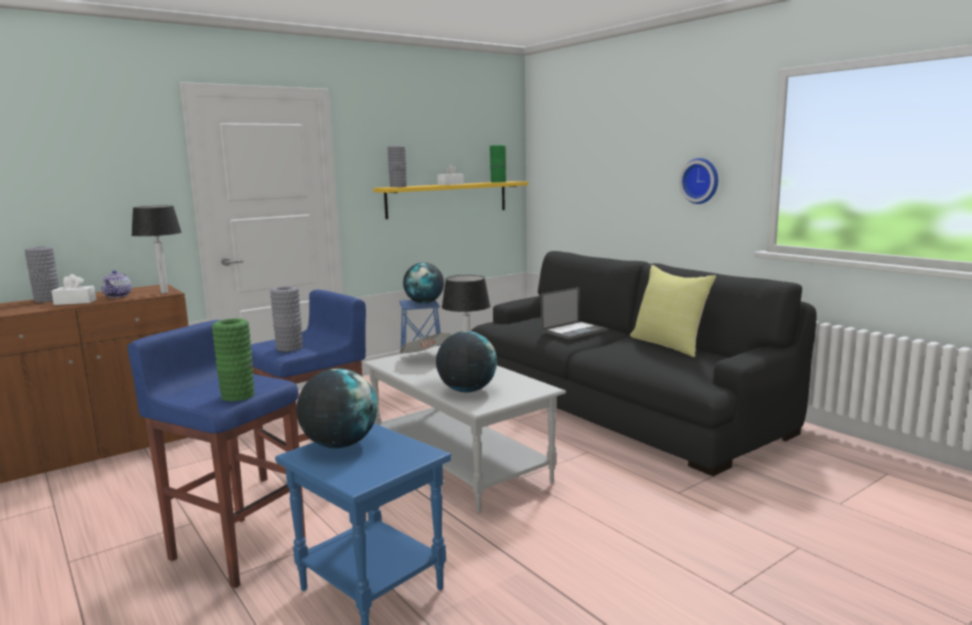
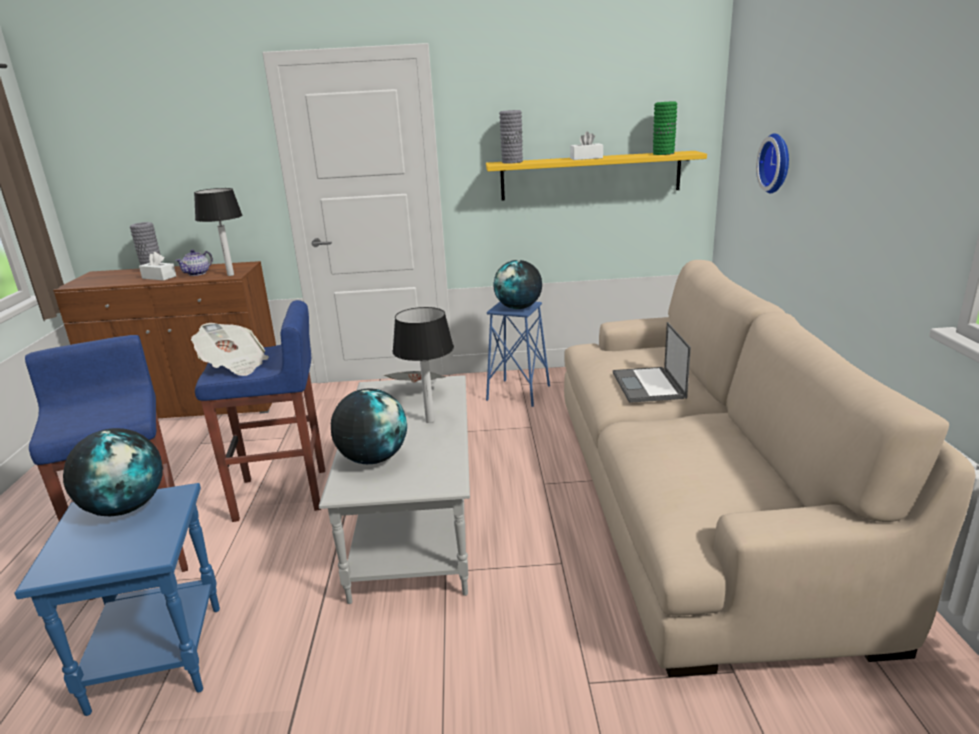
camera: 35 degrees right, 10 degrees up
green vase [212,318,255,401] -> none
grey vase [270,286,303,352] -> newspaper [191,323,269,376]
black sofa [471,251,817,476] -> beige sofa [564,260,976,677]
laptop [541,287,607,340] -> laptop turned 90 degrees clockwise [613,322,691,403]
yellow pillow [630,265,716,357] -> none
wall clock [679,158,718,204] -> wall clock moved to [756,133,789,193]

